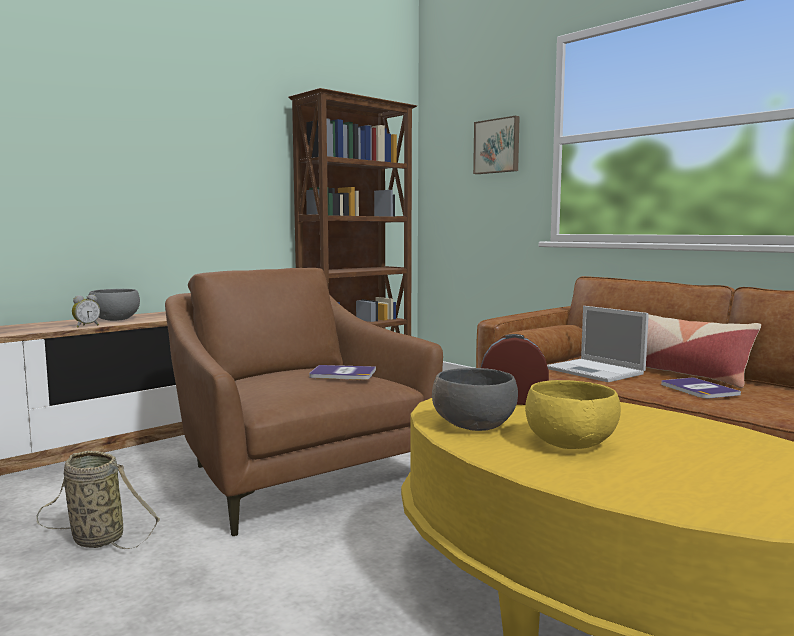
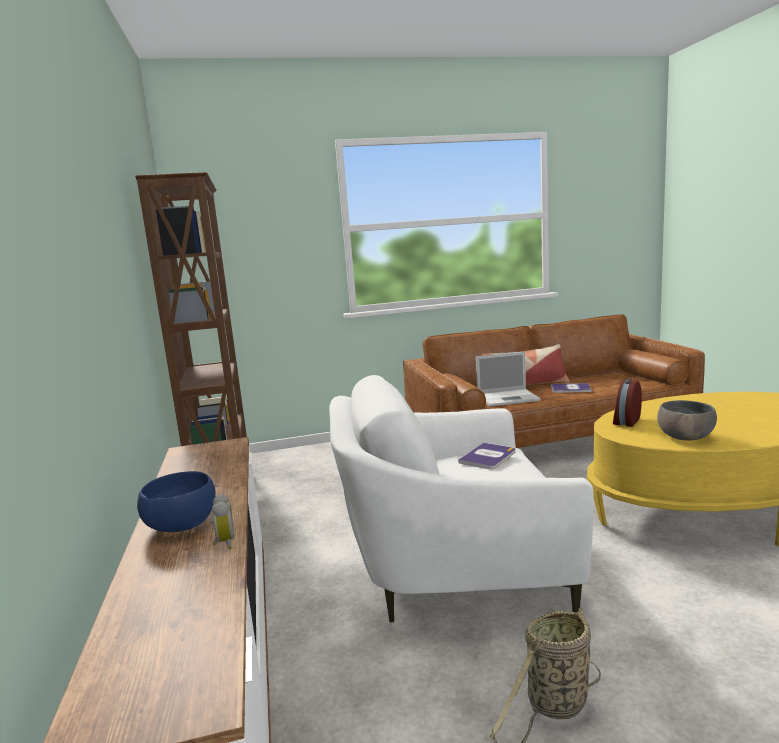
camera: 60 degrees left, 5 degrees up
grey bowl [89,289,140,321] -> blue bowl [137,471,216,532]
brown armchair [165,268,443,536] -> white armchair [329,375,594,622]
picture [473,116,520,174] -> none
yellow bowl [525,380,621,449] -> none

